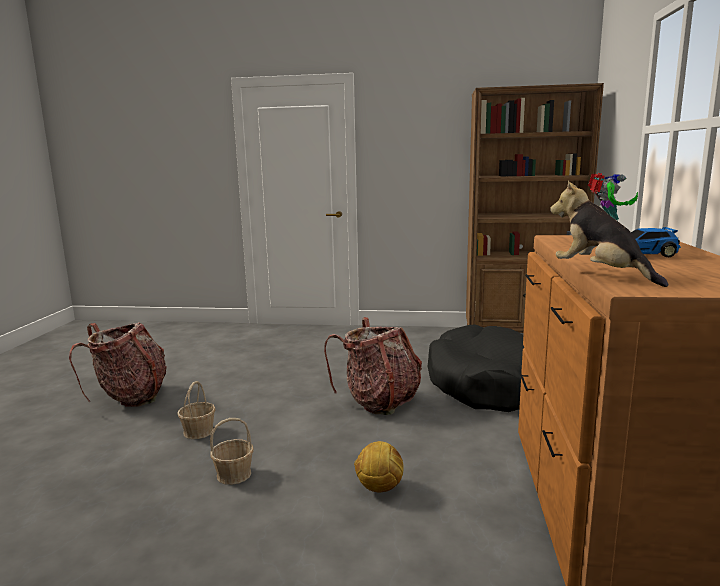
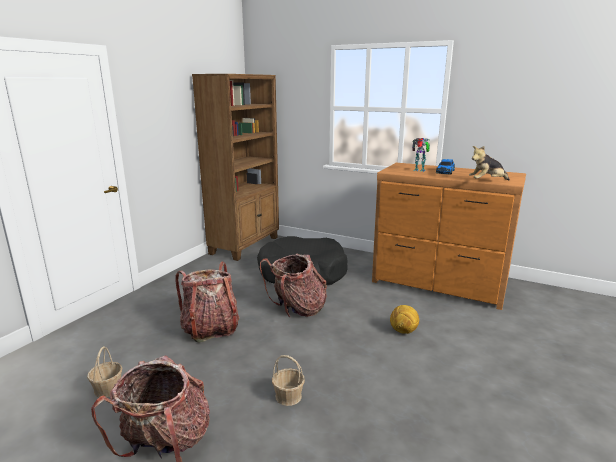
camera: 70 degrees left, 5 degrees up
basket [210,418,254,485] -> basket moved to [87,346,122,397]
none -> backpack [176,262,240,343]

